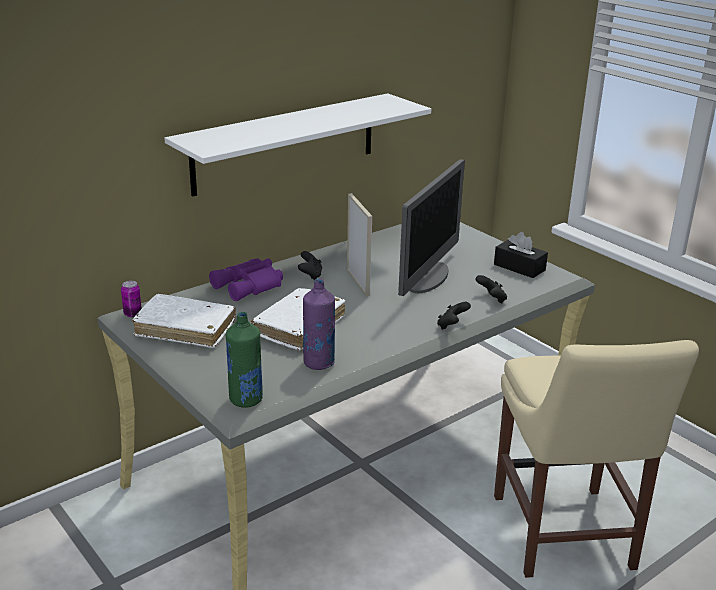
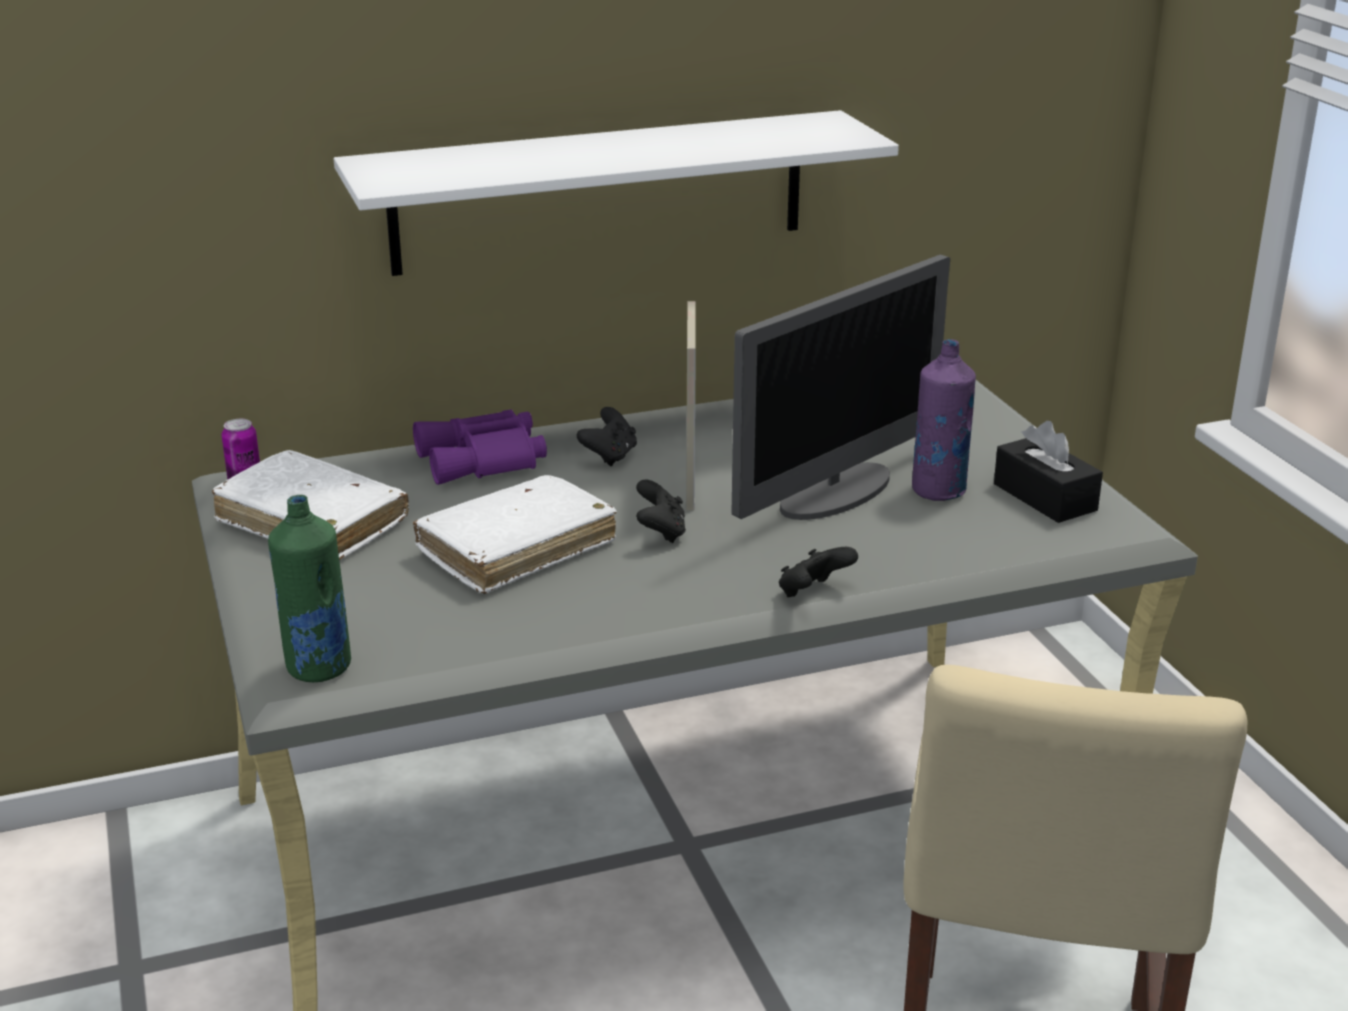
camera: 20 degrees right, 0 degrees up
purple bottle [303,278,335,370] -> purple bottle moved to [912,339,976,501]
black game controller [475,275,507,303] -> black game controller moved to [636,480,686,543]

